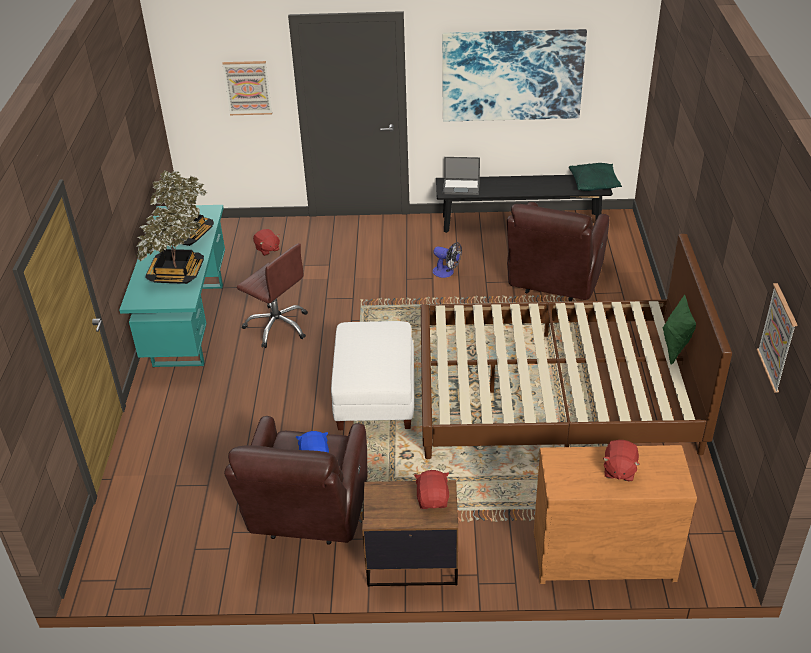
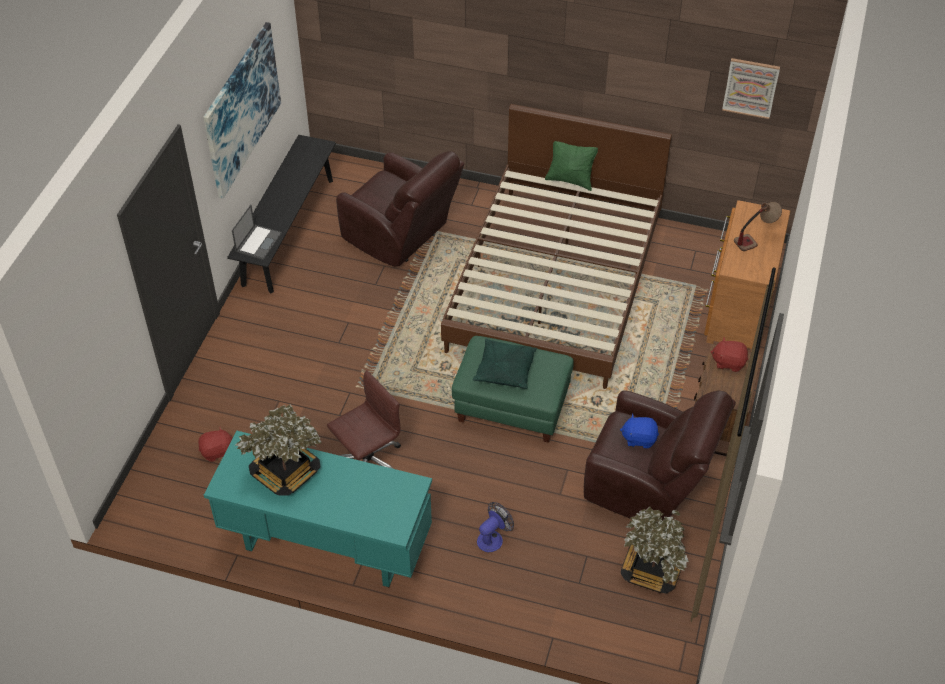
camera: 75 degrees left, 10 degrees up
potted plant [136,207,204,284] -> potted plant moved to [621,506,689,593]
picture [222,61,272,115] -> none
white ottoman [331,321,414,430] -> green ottoman [452,336,574,443]
fan [433,242,462,278] -> fan moved to [477,502,514,552]
green pillow [569,163,622,191] -> green pillow moved to [473,338,537,389]
red plush toy [603,440,640,482] -> table lamp [734,202,782,251]

